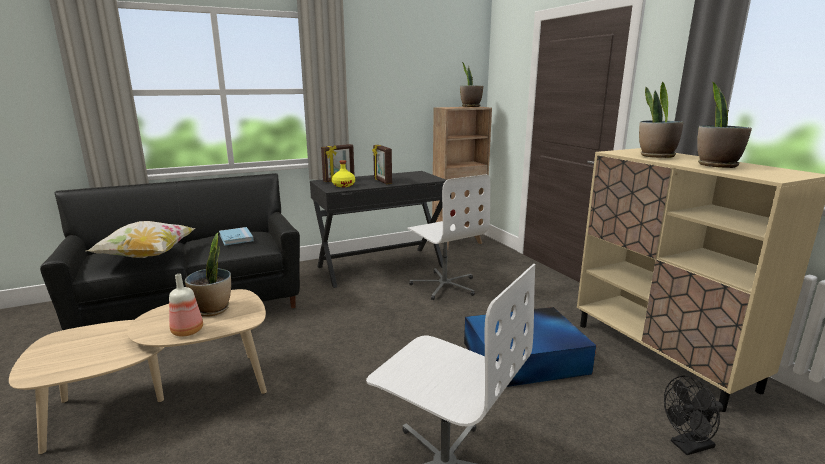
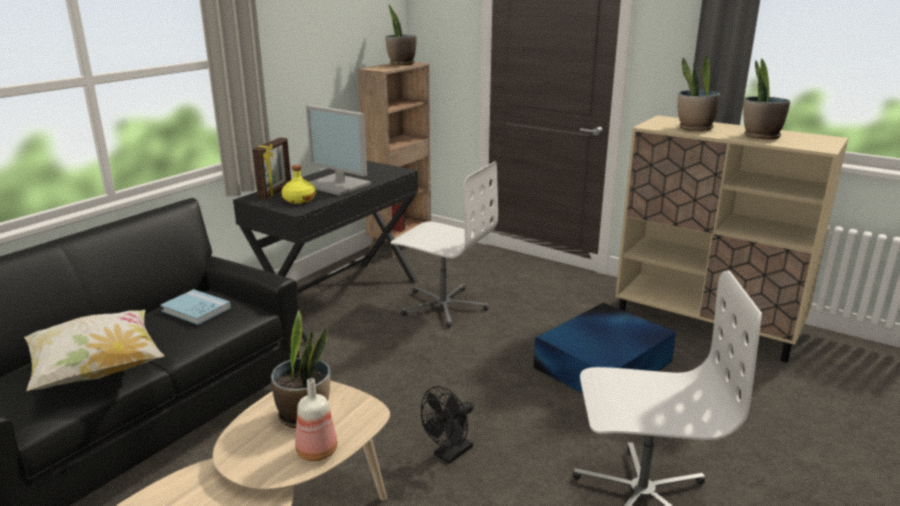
camera: 30 degrees left, 5 degrees up
picture frame [372,145,392,184] -> monitor [306,105,371,196]
black fan [664,376,723,455] -> black fan moved to [421,386,474,464]

